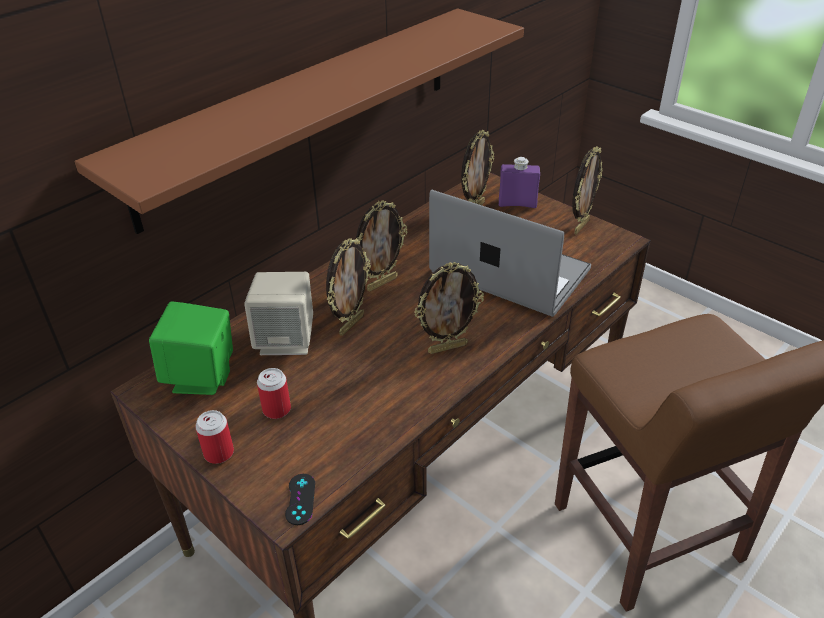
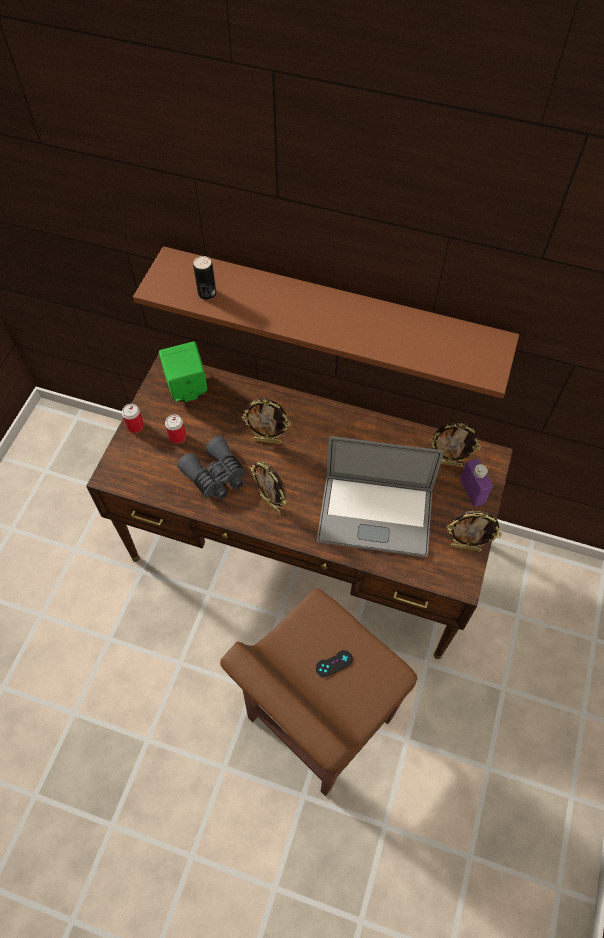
camera: 65 degrees right, 20 degrees up
beige speaker [244,272,313,355] -> none
black game controller [285,474,315,525] -> black game controller moved to [316,650,353,677]
picture frame [356,200,408,291] -> none
laptop [429,190,591,317] -> laptop turned 90 degrees clockwise [317,436,444,557]
none -> grey binoculars [177,436,245,499]
none -> can [193,256,216,300]

